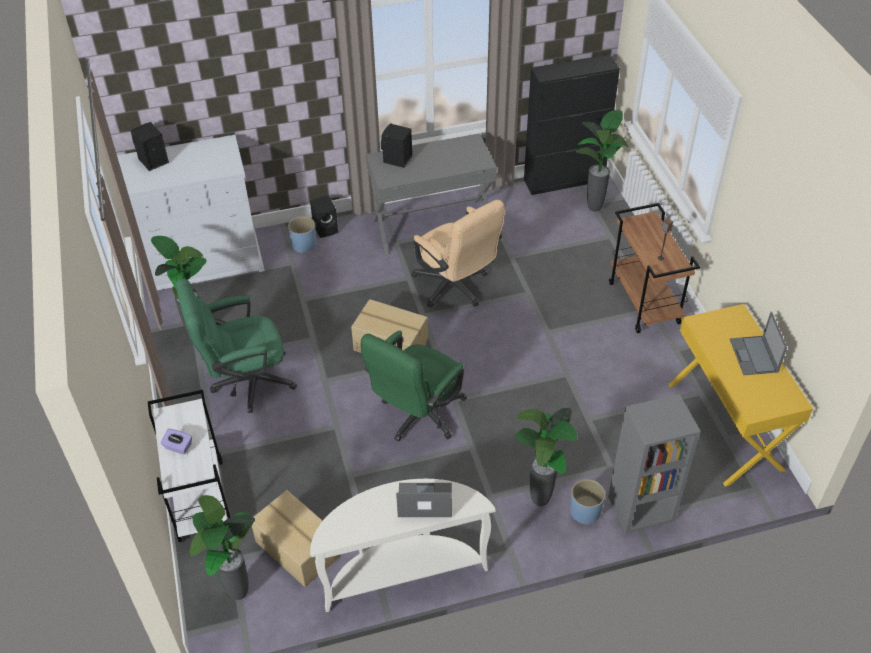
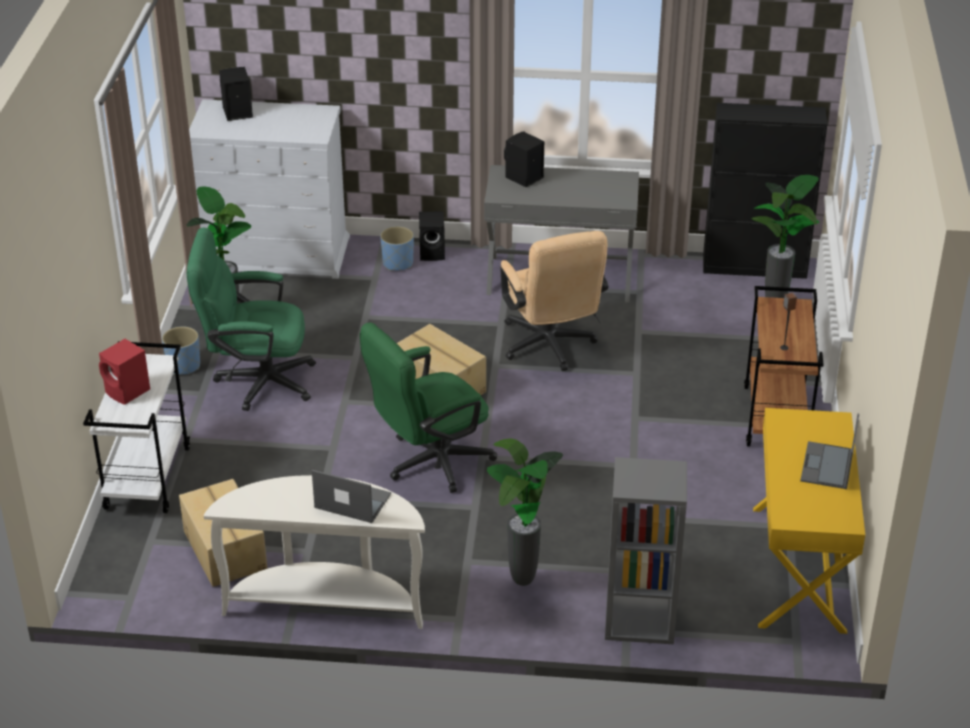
camera: 20 degrees right, 10 degrees down
purple tissue box [161,429,192,454] -> red speaker [99,339,150,405]
potted plant [189,495,255,600] -> none
blue planter [570,479,605,525] -> blue planter moved to [162,326,200,375]

